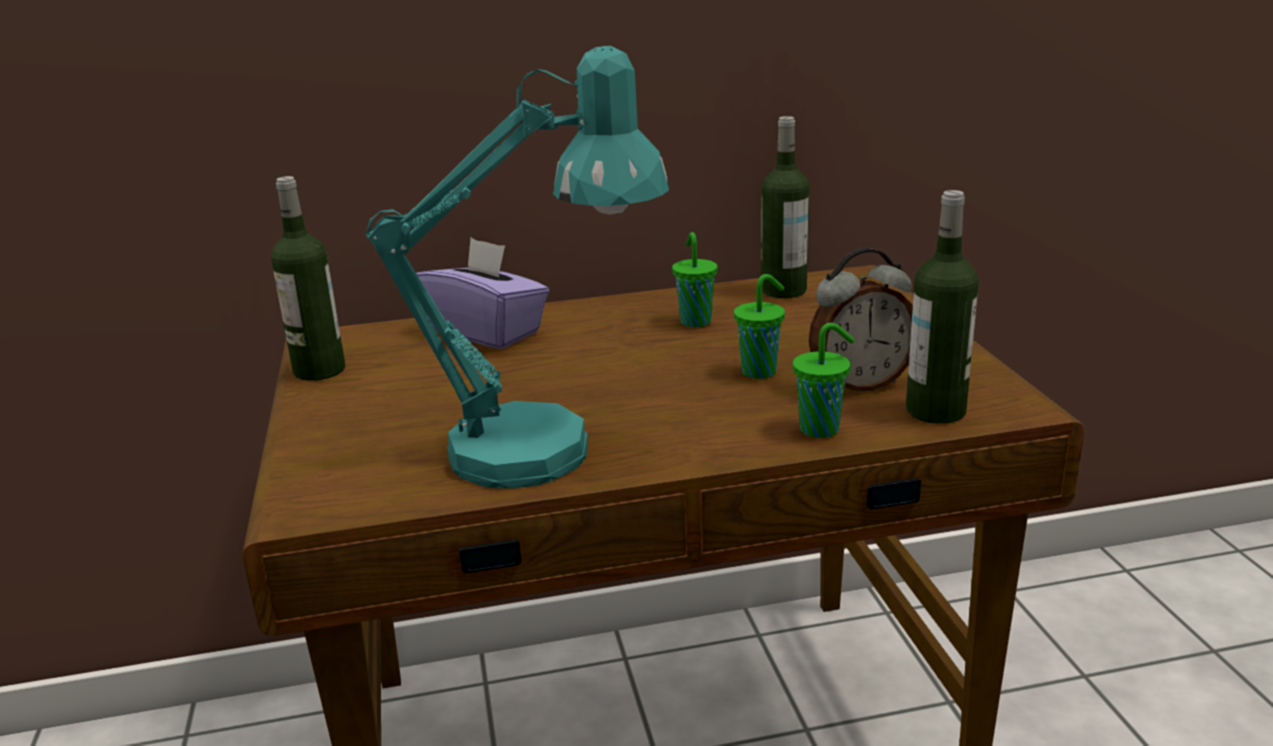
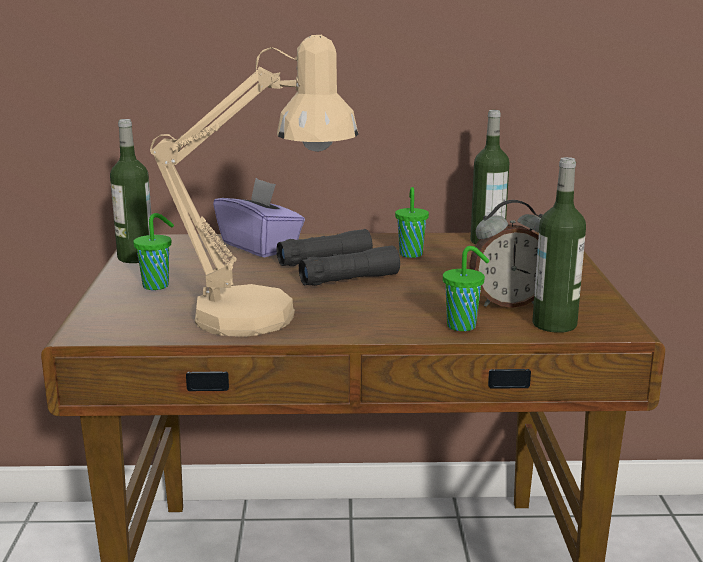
camera: 10 degrees right, 5 degrees down
turquoise table lamp [366,46,669,489] -> beige table lamp [150,35,358,337]
green cup [734,274,785,379] -> green cup moved to [133,213,174,290]
none -> black binoculars [277,229,400,286]

